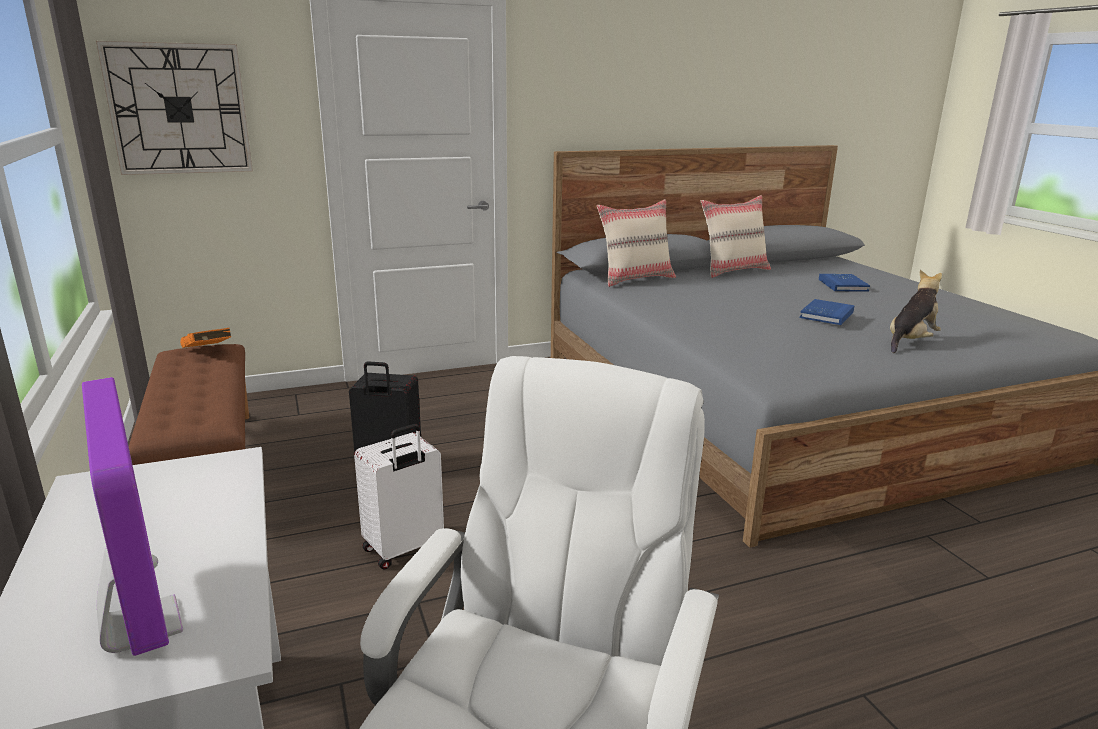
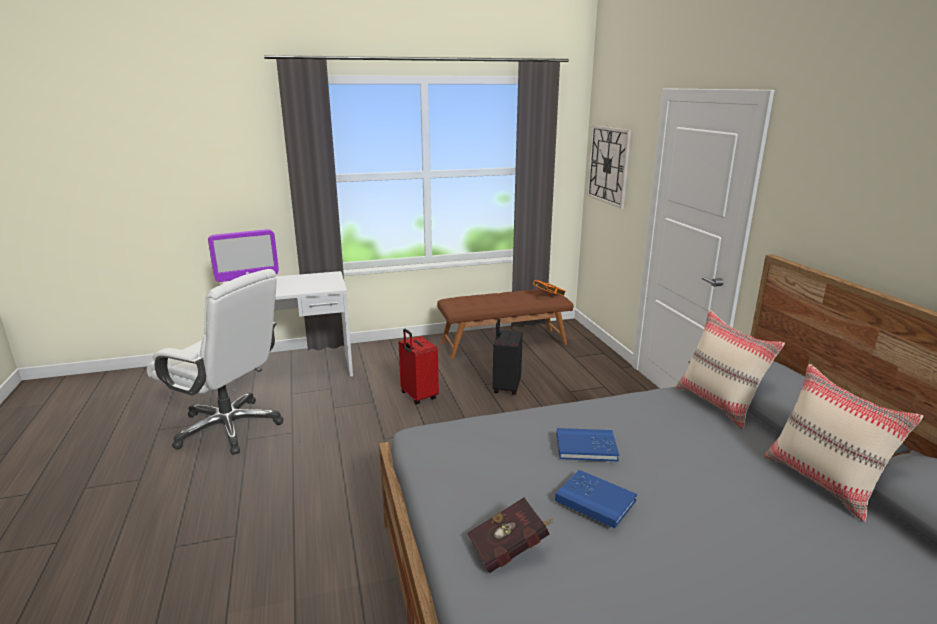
camera: 95 degrees right, 0 degrees up
white suitcase [354,424,444,569] -> red suitcase [399,329,439,405]
blue book [819,274,870,292] -> blue book moved to [557,428,619,461]
plush toy [890,270,942,353] -> red book [467,497,554,573]

